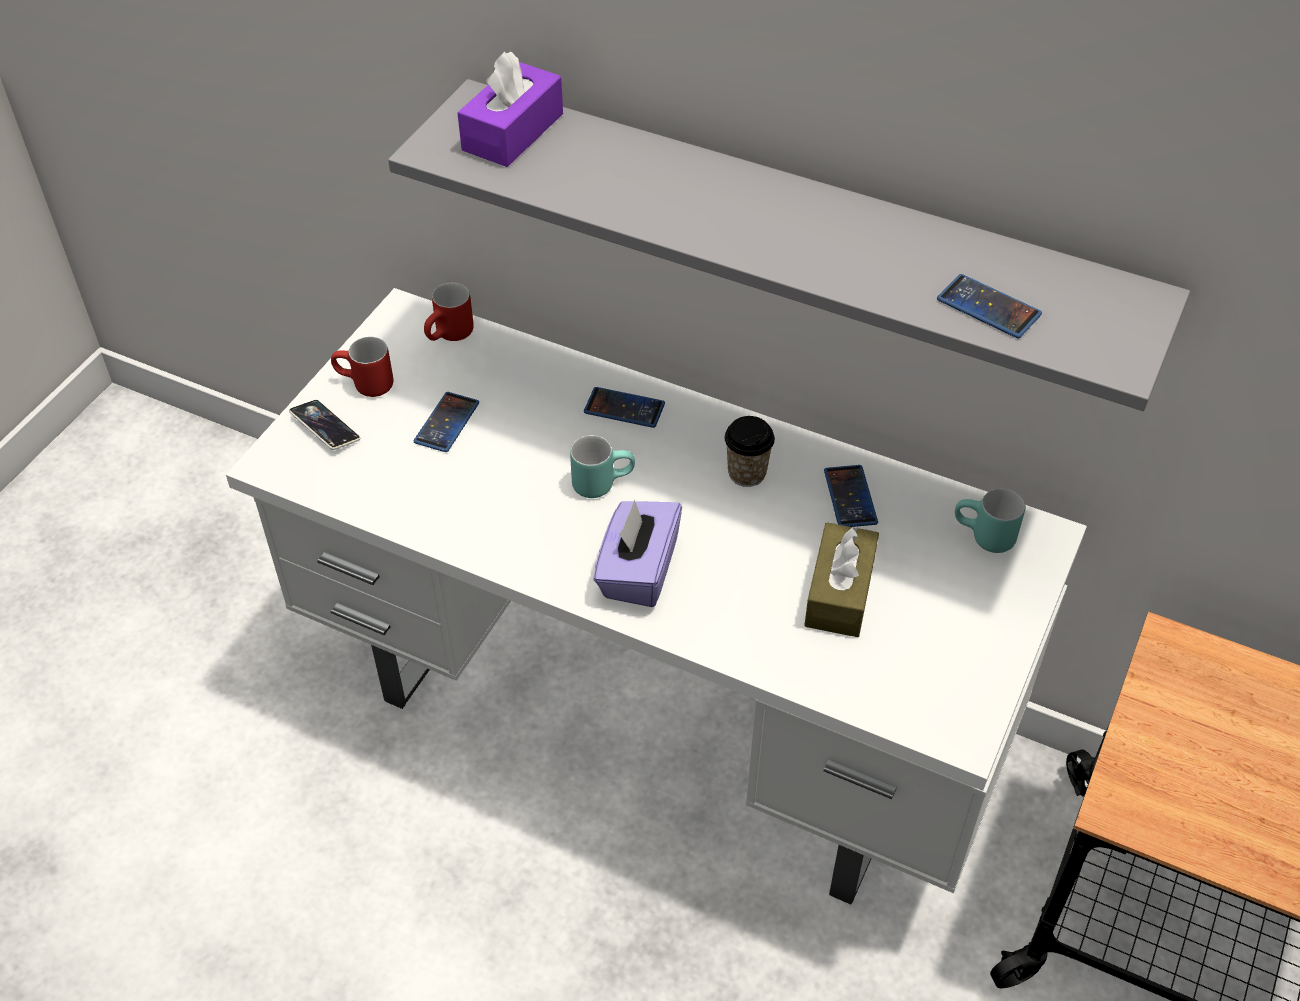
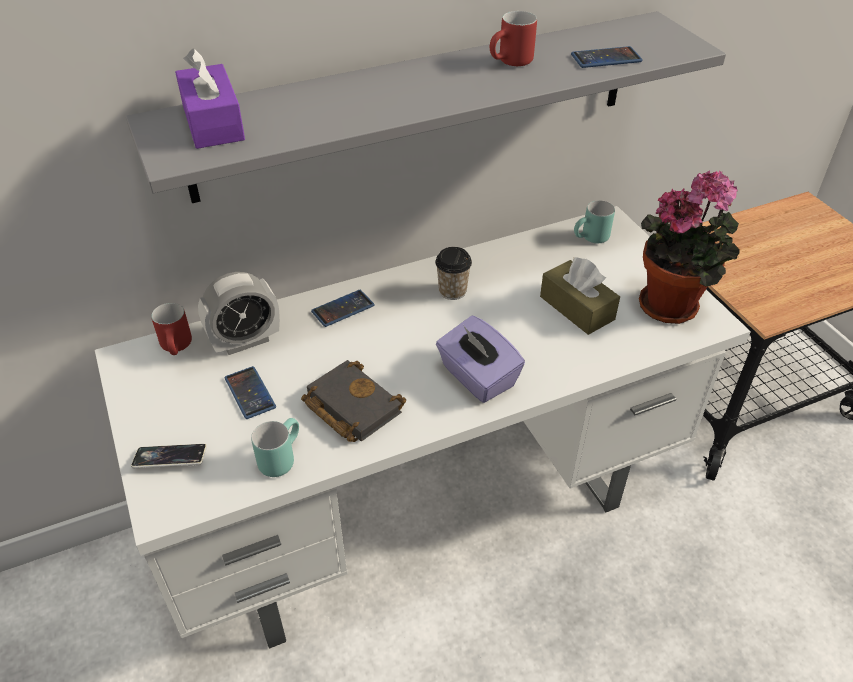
camera: 50 degrees left, 5 degrees down
red mug [331,337,393,397] -> red mug moved to [490,11,537,66]
turquoise mug [570,435,635,498] -> turquoise mug moved to [251,418,299,477]
phone [824,465,878,527] -> none
none -> alarm clock [198,272,280,355]
none -> black book [301,360,406,442]
none -> potted plant [639,170,740,324]

